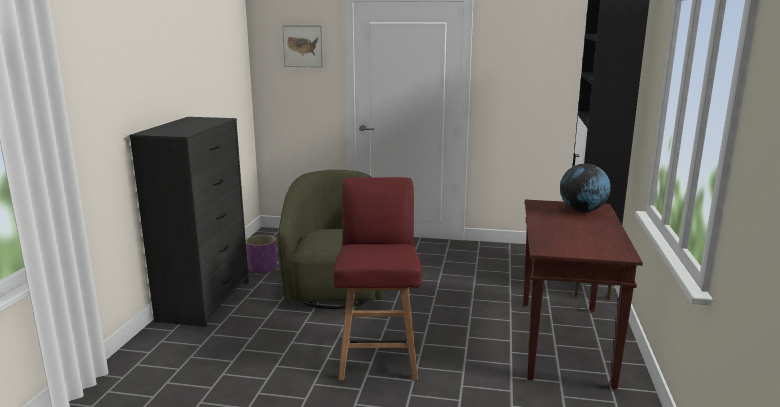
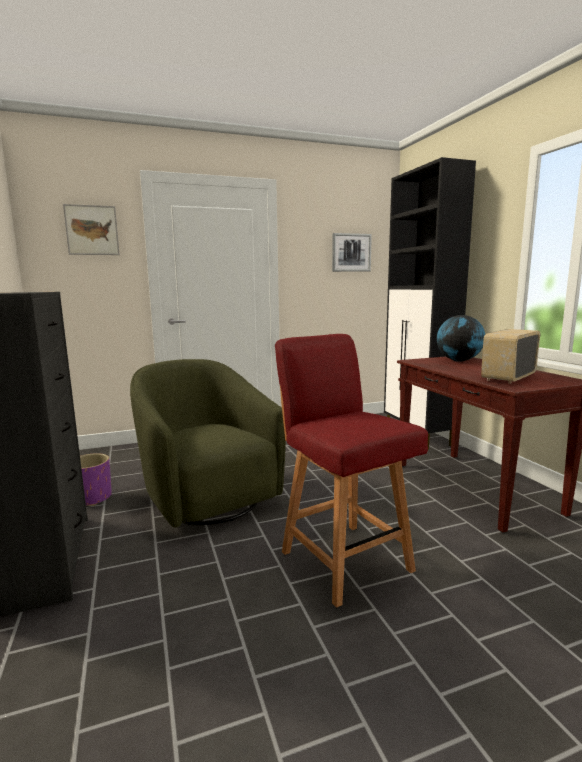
camera: 30 degrees left, 5 degrees down
none -> picture [332,233,372,272]
none -> radio [481,329,540,383]

